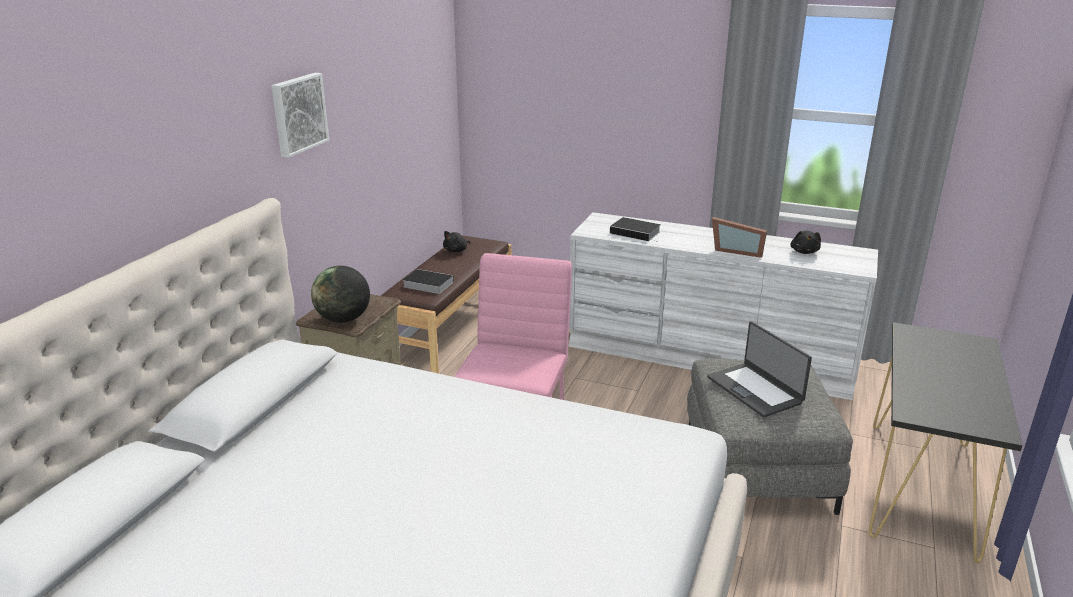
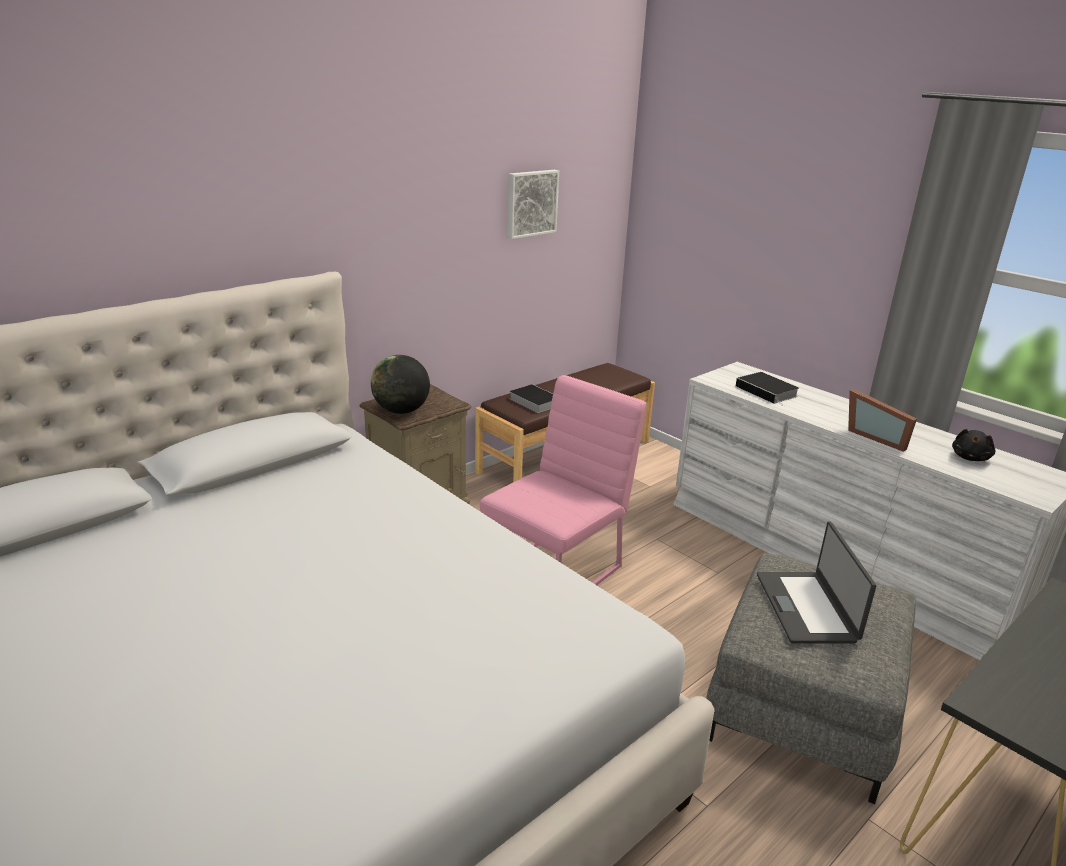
camera: 25 degrees right, 0 degrees up
picture [271,73,330,158] -> picture moved to [507,170,559,239]
black plush toy [443,231,470,252] -> none

